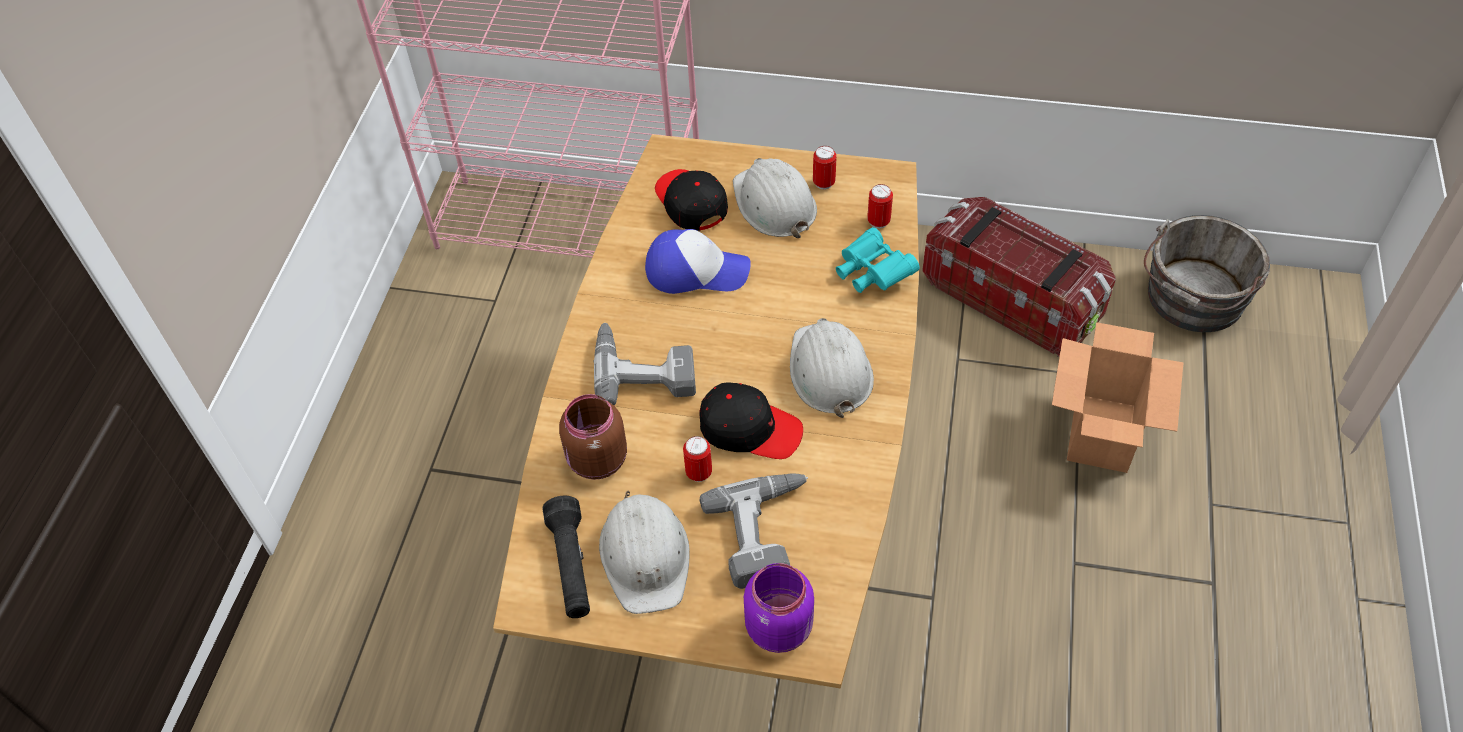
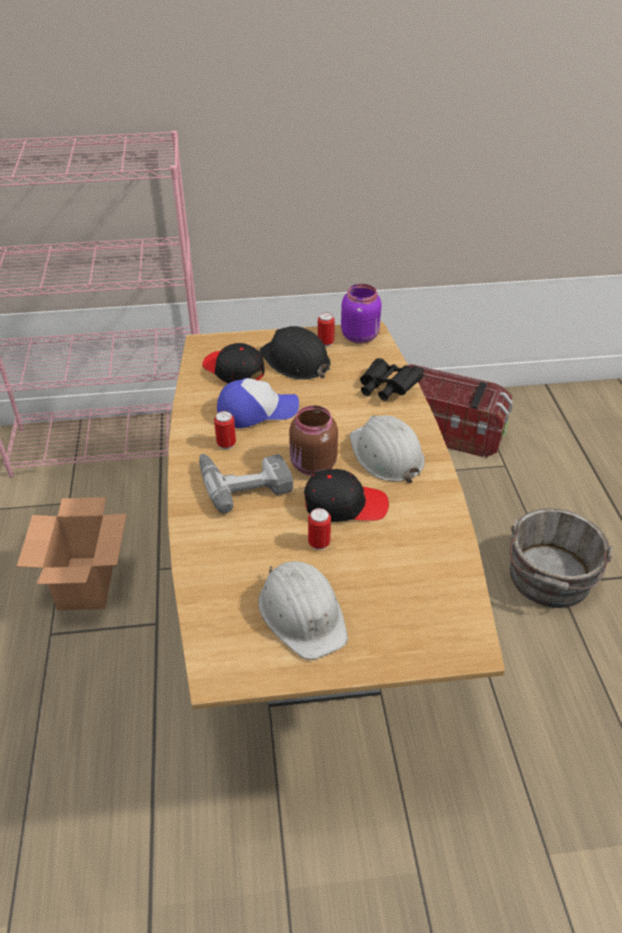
camera: 20 degrees left, 10 degrees down
black flashlight [542,496,590,618] -> none
brown jar [559,394,627,480] -> brown jar moved to [289,405,338,476]
power drill [700,473,808,589] -> none
white hard hat [733,158,817,238] -> black hard hat [260,326,331,380]
purple jar [744,563,814,653] -> purple jar moved to [341,284,382,344]
turquoise binoculars [836,227,920,293] -> black binoculars [360,358,424,401]
can [867,184,893,229] -> can moved to [214,411,236,449]
cardboard box [1052,322,1184,473] -> cardboard box moved to [17,497,127,610]
grey bucket [1144,215,1270,332] -> grey bucket moved to [510,508,613,608]

